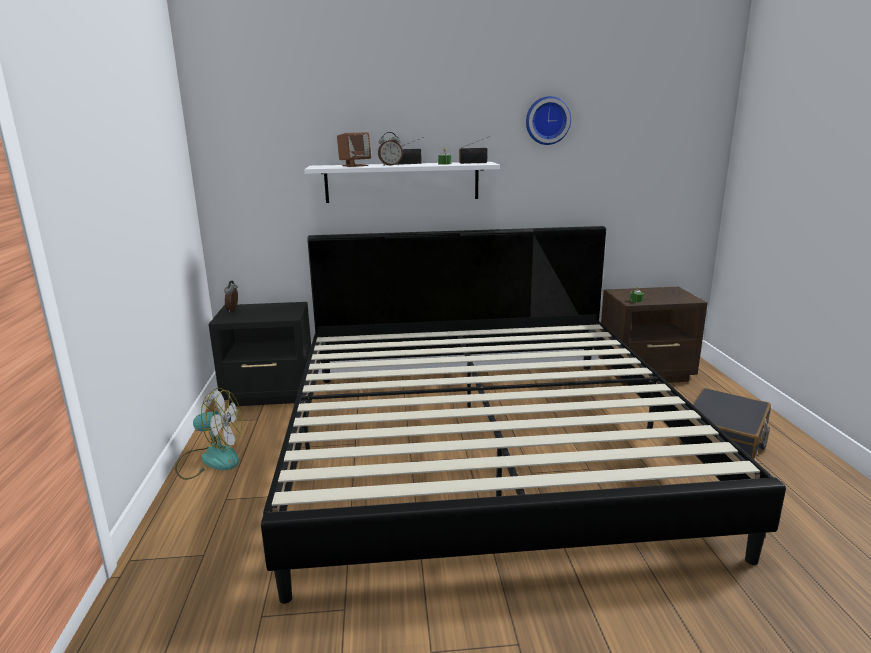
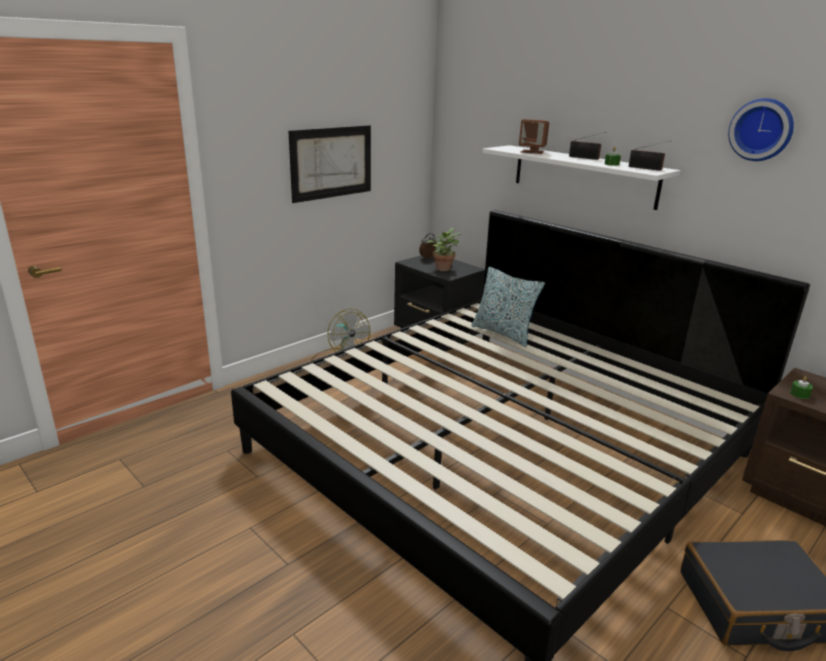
camera: 50 degrees right, 5 degrees up
alarm clock [378,132,403,166] -> none
none -> picture [288,125,371,203]
none -> potted plant [426,228,461,271]
none -> pillow [471,267,545,347]

